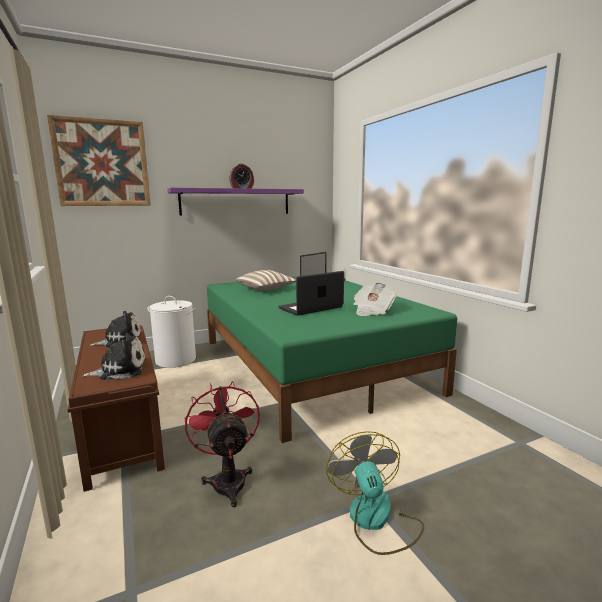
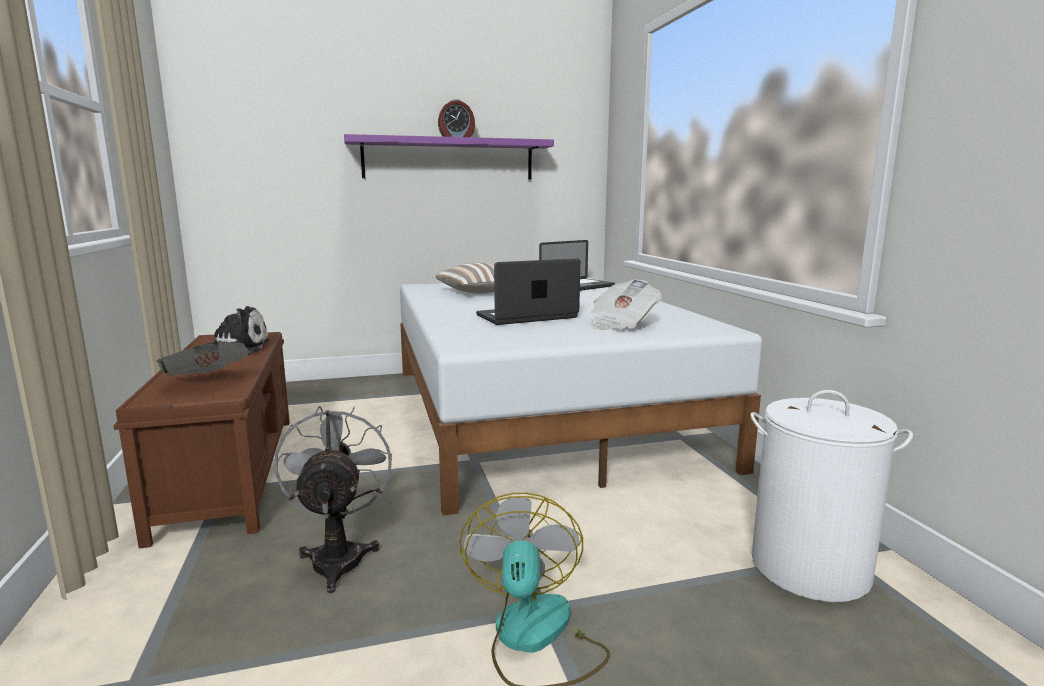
camera: 10 degrees right, 0 degrees up
picture [47,115,151,206] -> none
plush toy [82,333,146,380] -> newspaper [156,341,250,376]
white laundry basket [148,296,196,368] -> white laundry basket moved to [750,390,913,602]
red fan [185,381,260,507] -> grey fan [275,406,392,593]
green bed [207,277,457,443] -> white bed [400,278,762,516]

